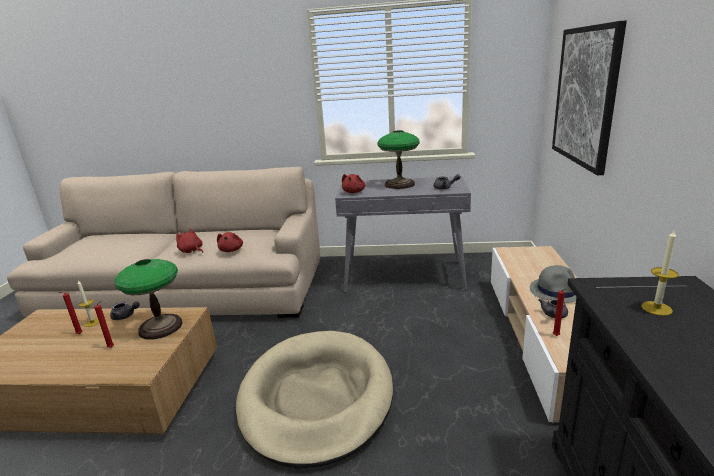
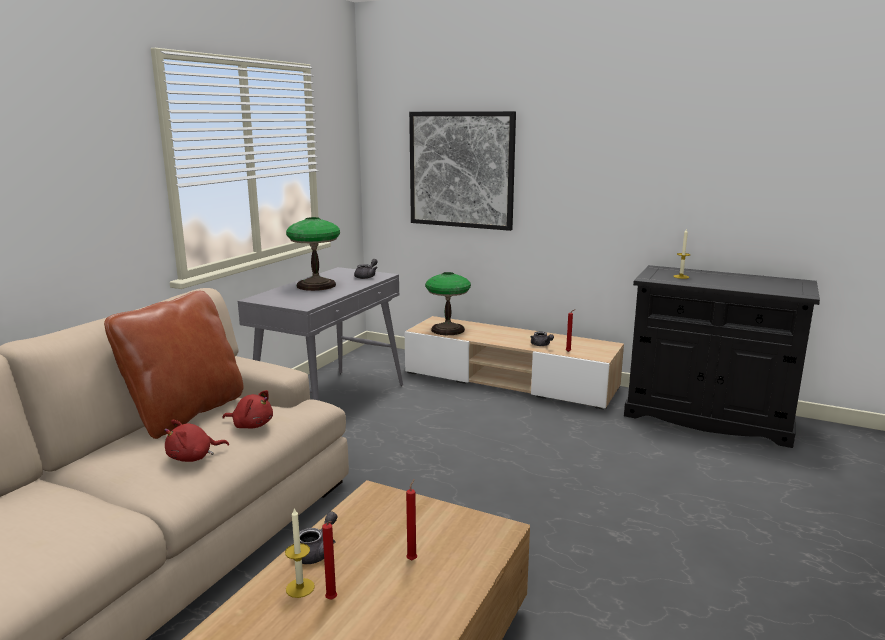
camera: 70 degrees left, 5 degrees down
table lamp [114,259,183,339] -> table lamp moved to [425,272,471,335]
beige dog bed [236,331,393,468] -> none
red plush toy [342,174,365,193] -> none
grey hat [530,265,576,303] -> none
none -> brown pillow [104,291,244,439]

